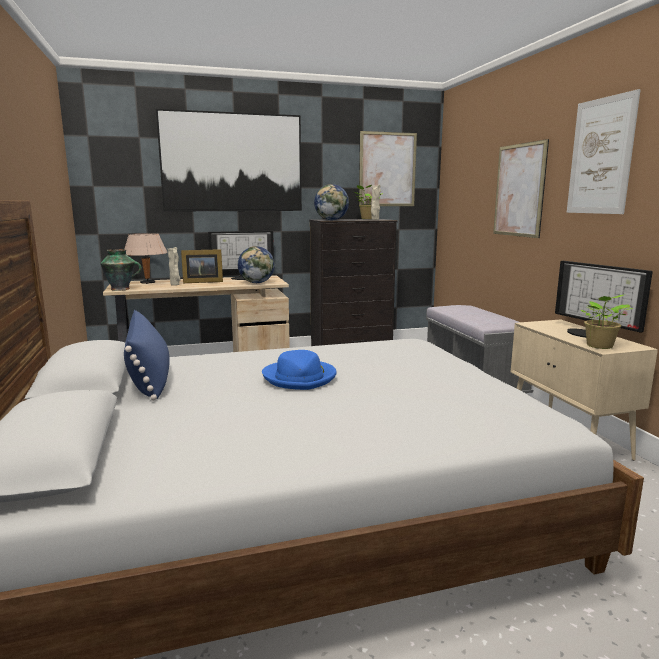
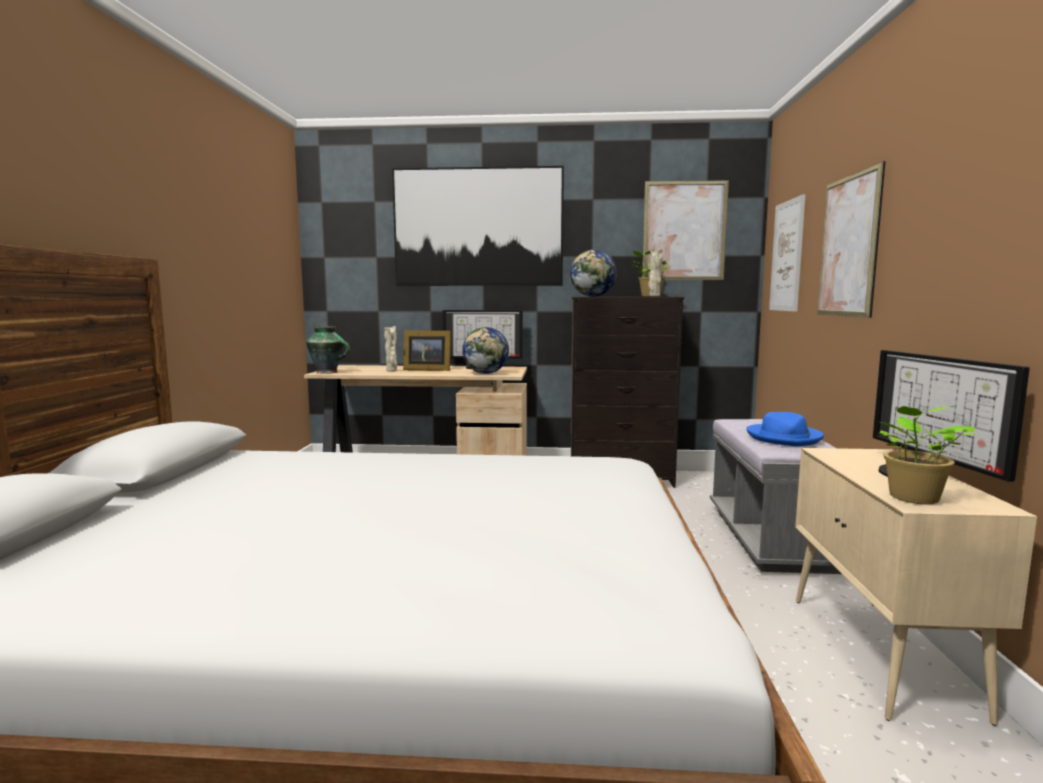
camera: 20 degrees right, 5 degrees down
beige table lamp [124,233,168,284] -> none
blue pillow [124,310,170,401] -> none
blue hat [262,350,337,390] -> blue hat moved to [746,412,824,446]
picture [567,89,641,214] -> picture moved to [769,194,806,312]

